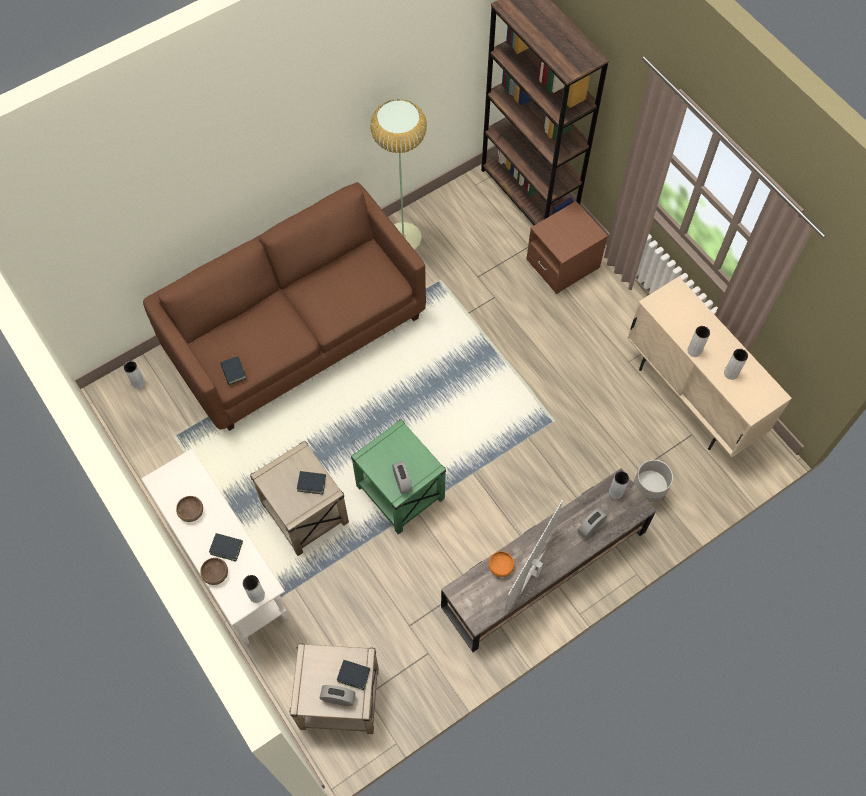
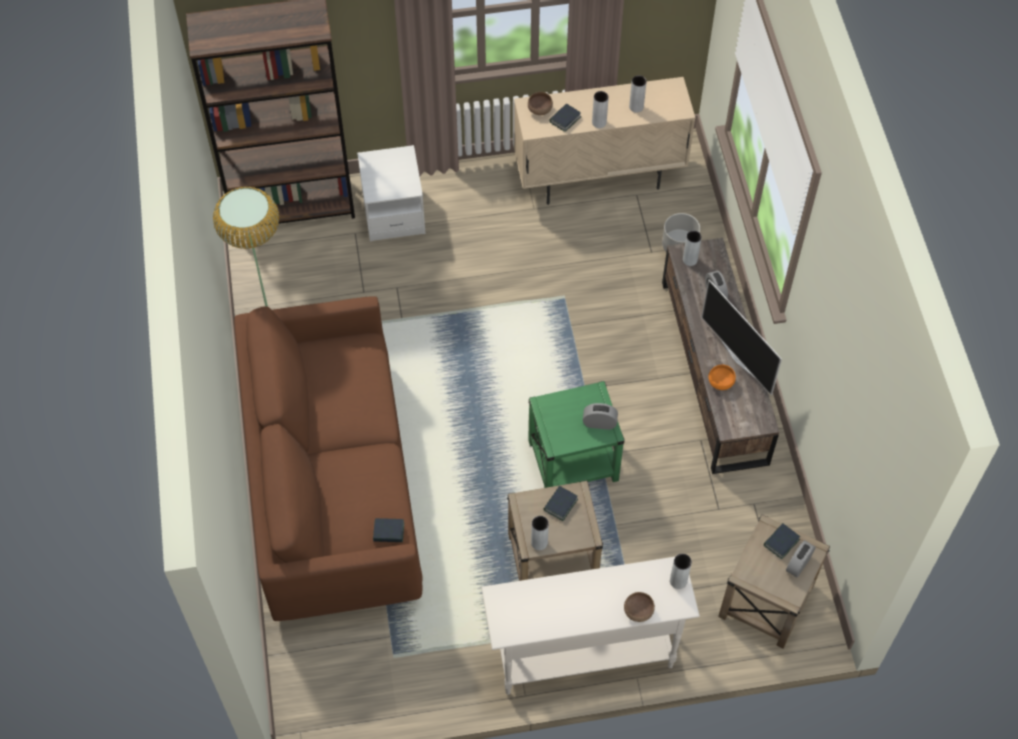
camera: 65 degrees left, 5 degrees down
grey vase [124,361,145,389] -> grey vase moved to [531,516,549,550]
brown bowl [176,496,203,522] -> brown bowl moved to [528,92,553,115]
book [209,533,243,562] -> book moved to [549,103,581,132]
brown nightstand [526,201,608,294] -> white nightstand [357,145,426,241]

